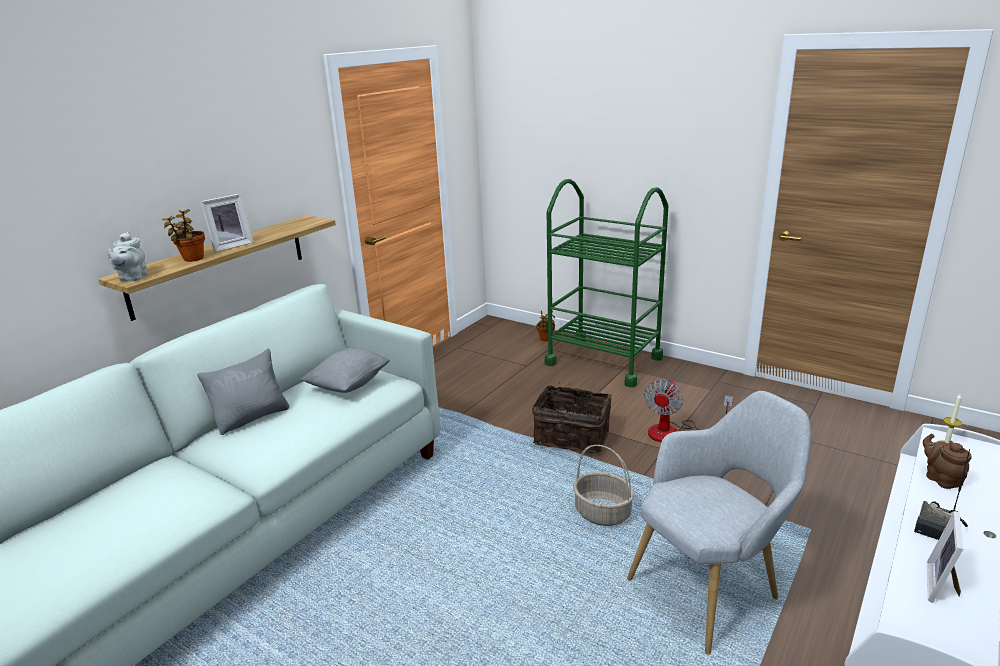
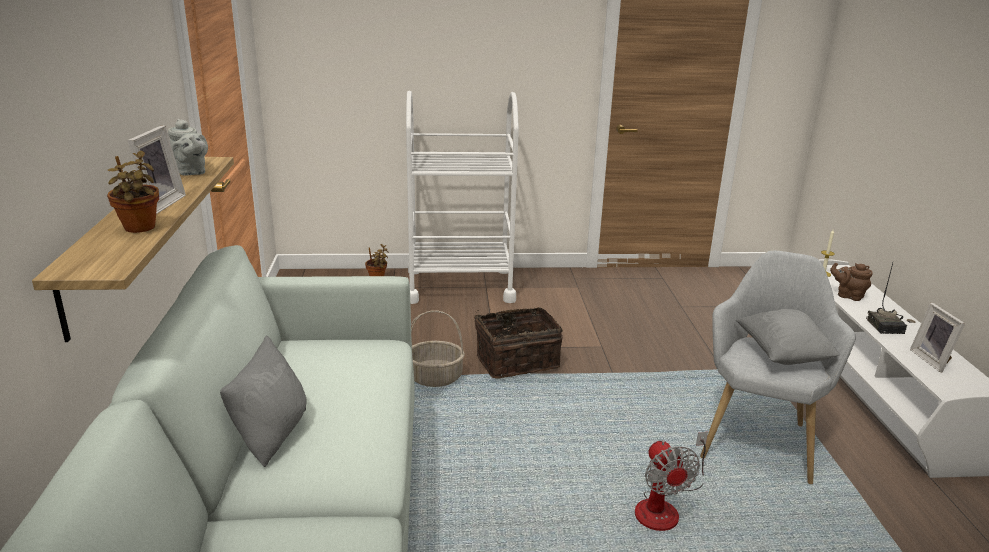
camera: 40 degrees left, 0 degrees up
grey teapot [108,232,148,281] -> grey teapot moved to [168,119,208,175]
grey pillow [300,347,390,393] -> grey pillow moved to [736,309,840,365]
green cart [545,179,668,387] -> white cart [406,91,519,304]
basket [573,445,634,526] -> basket moved to [411,310,465,387]
fan [643,379,733,442] -> fan moved to [635,432,708,531]

